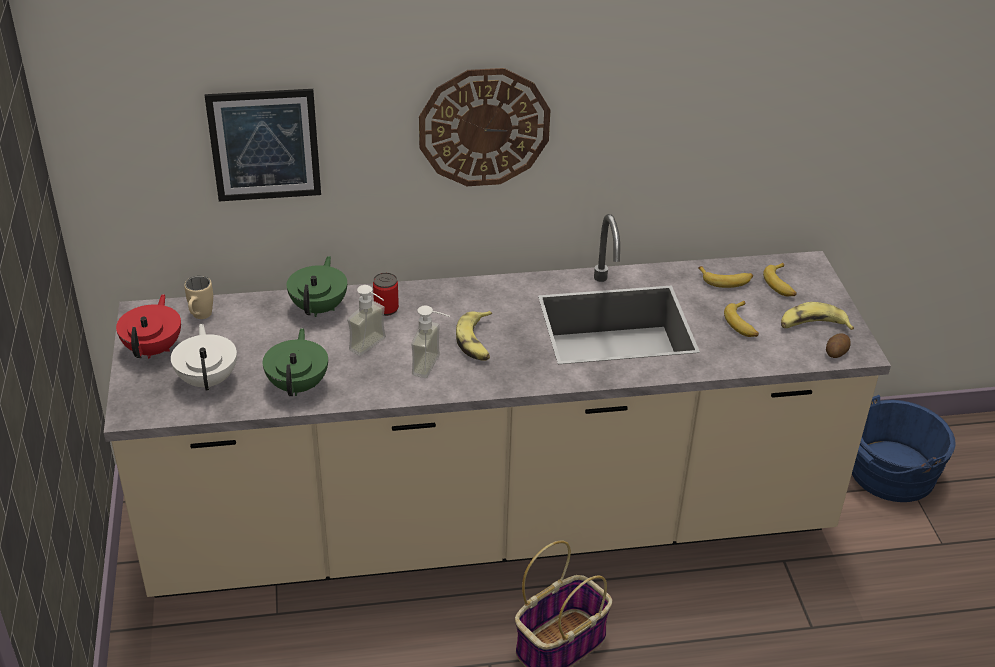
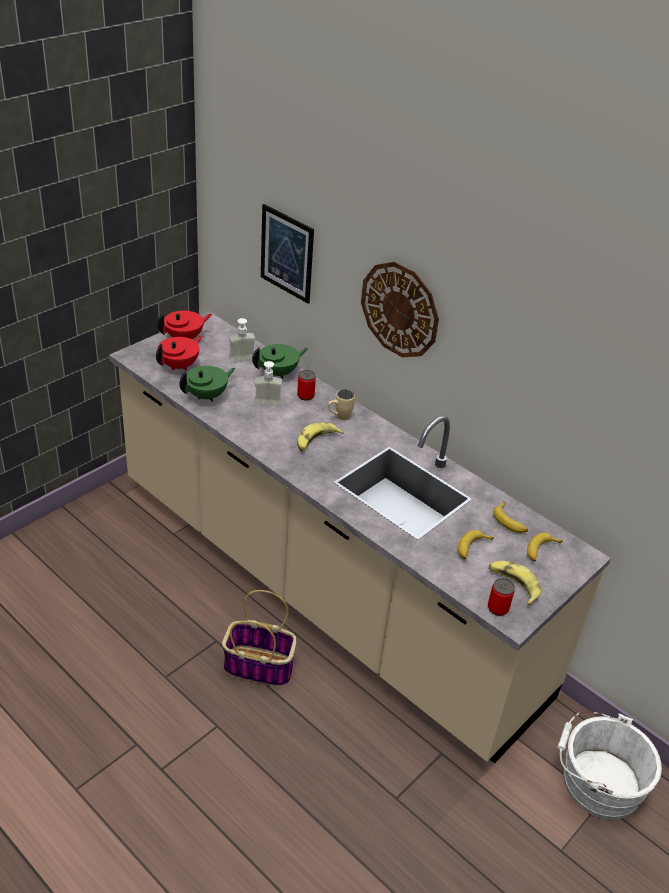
camera: 50 degrees right, 0 degrees up
white teapot [171,324,237,390] -> red teapot [156,336,202,371]
beige mug [184,276,213,319] -> beige mug moved to [328,389,355,420]
soap dispenser [411,305,450,378] -> soap dispenser moved to [229,318,256,363]
potato [826,333,851,358] -> can [488,578,515,616]
blue bucket [852,395,956,502] -> white bucket [558,711,662,820]

